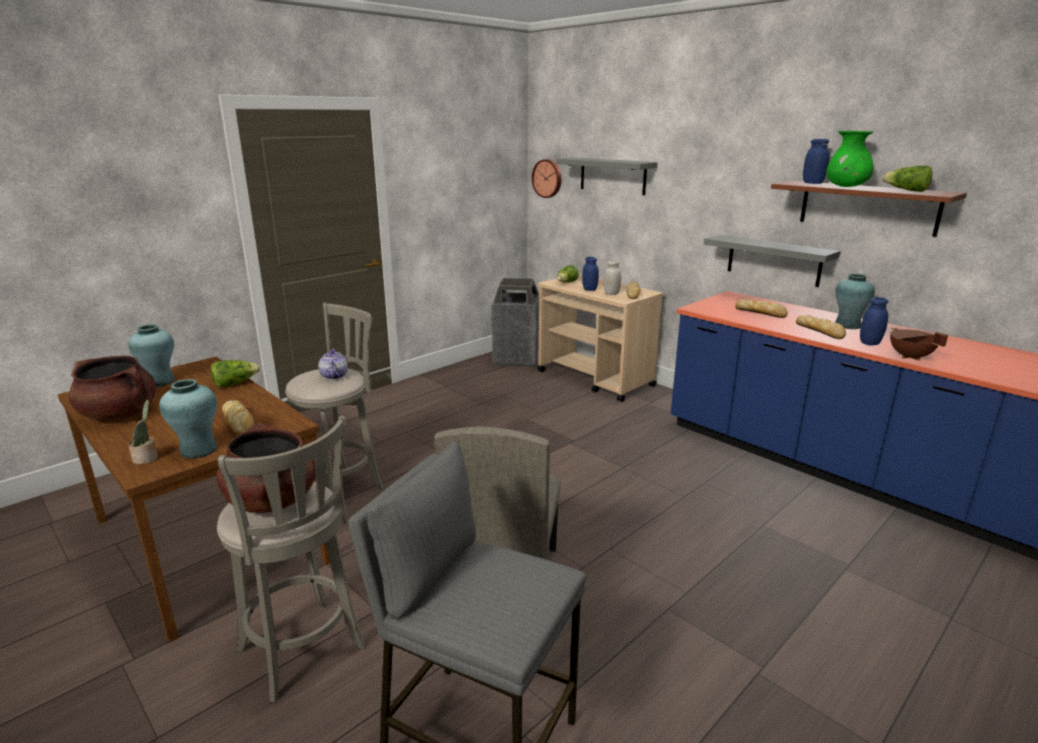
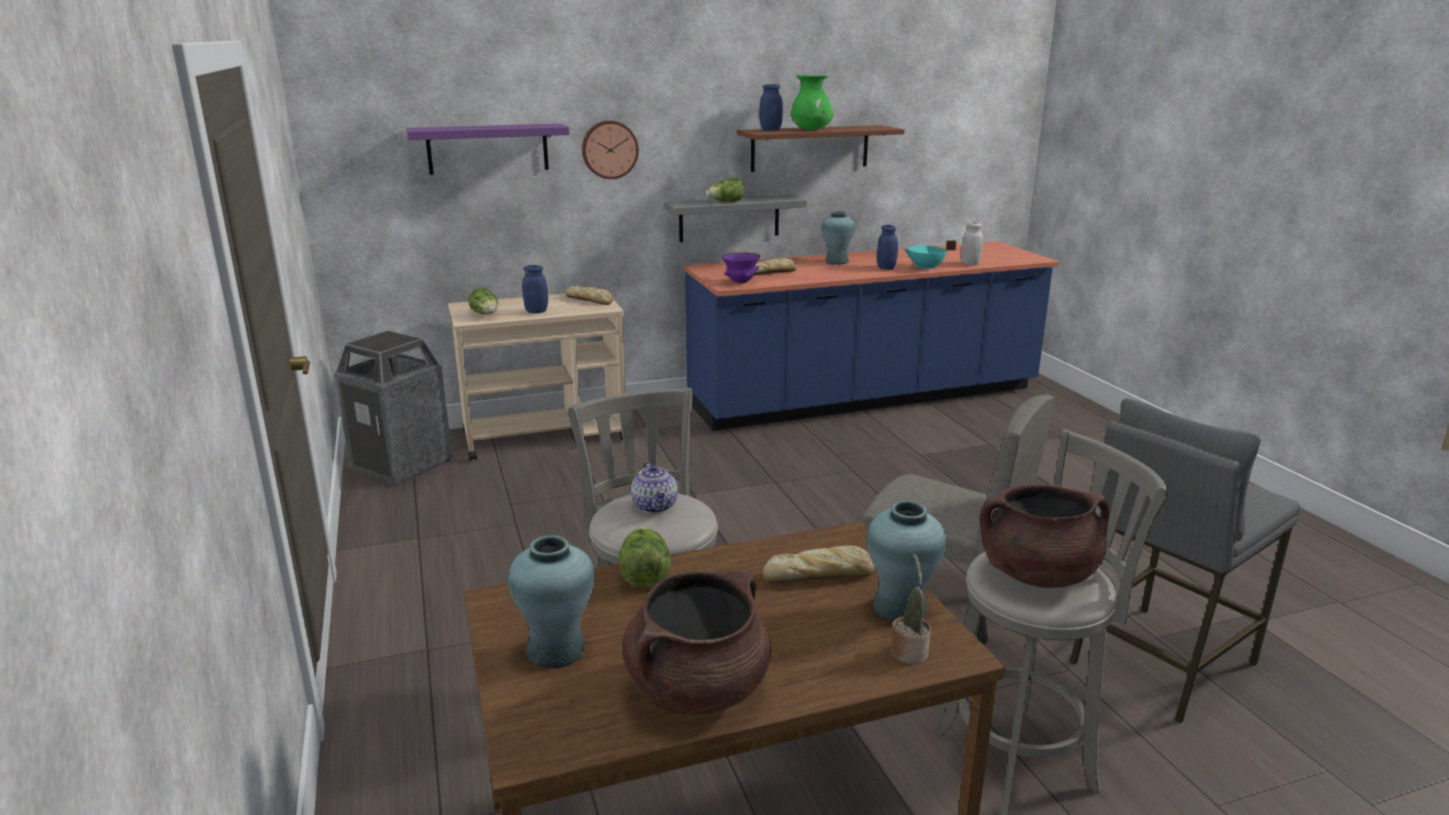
camera: 65 degrees left, 0 degrees up
teapot [318,349,348,380] -> teapot turned 120 degrees counterclockwise [631,462,678,514]
wall clock [532,159,561,198] -> wall clock moved to [582,120,639,179]
grey shelf [556,157,658,195] -> purple shelf [406,123,570,175]
white jar [604,260,621,295] -> white jar moved to [961,222,983,266]
bread [796,315,846,339] -> none
lettuce [881,165,933,192] -> lettuce moved to [706,178,744,202]
brown cooking pot [890,328,948,361] -> turquoise cooking pot [904,240,956,270]
none -> purple bowl [722,252,760,283]

